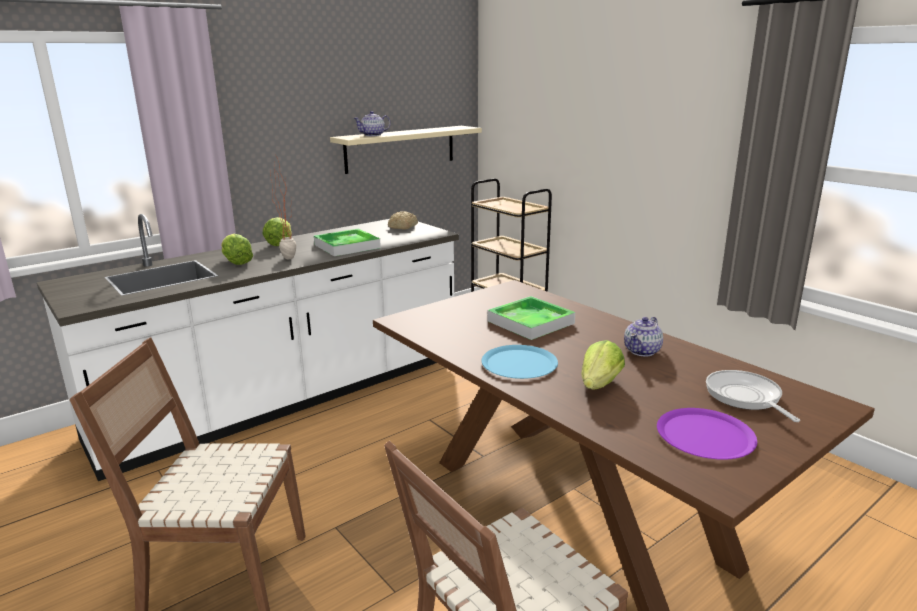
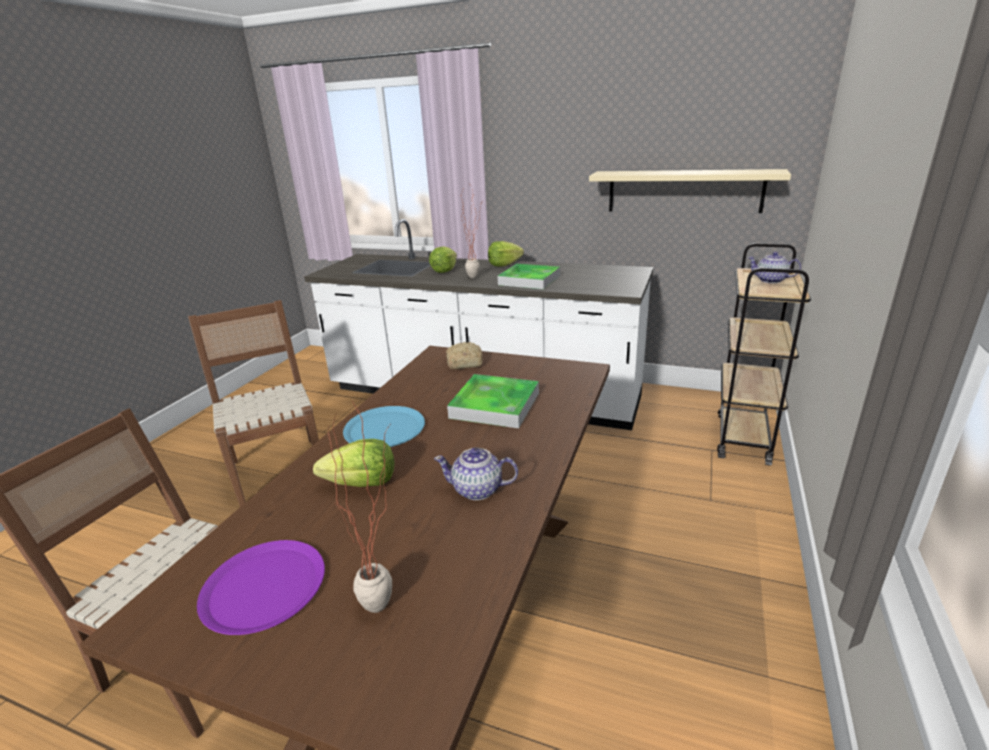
camera: 60 degrees right, 5 degrees up
teapot [353,111,391,136] -> teapot moved to [747,252,801,283]
bread [388,211,418,229] -> bread moved to [446,342,483,369]
frying pan [706,370,800,422] -> potted plant [328,401,392,613]

